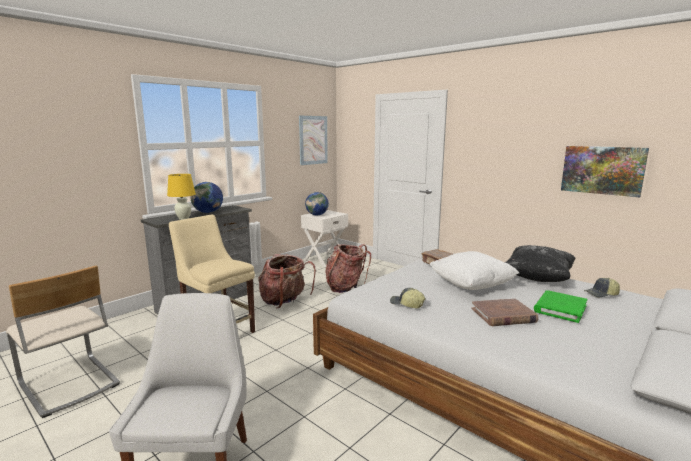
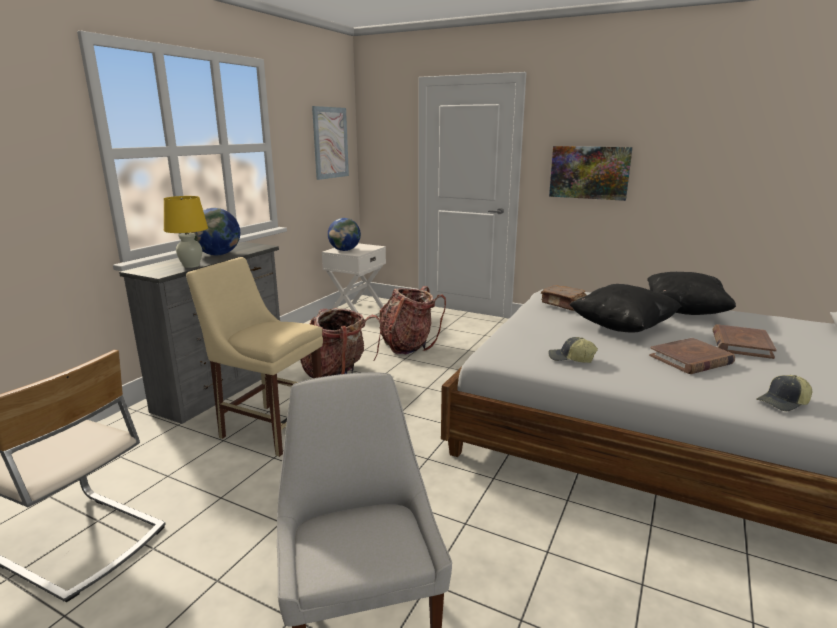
camera: 15 degrees left, 5 degrees up
white pillow [430,251,519,290] -> black pillow [570,284,682,333]
green book [534,290,587,323] -> brown book [713,324,777,359]
picture [561,146,649,197] -> picture moved to [549,146,633,201]
cap [584,278,620,297] -> cap moved to [756,375,812,411]

